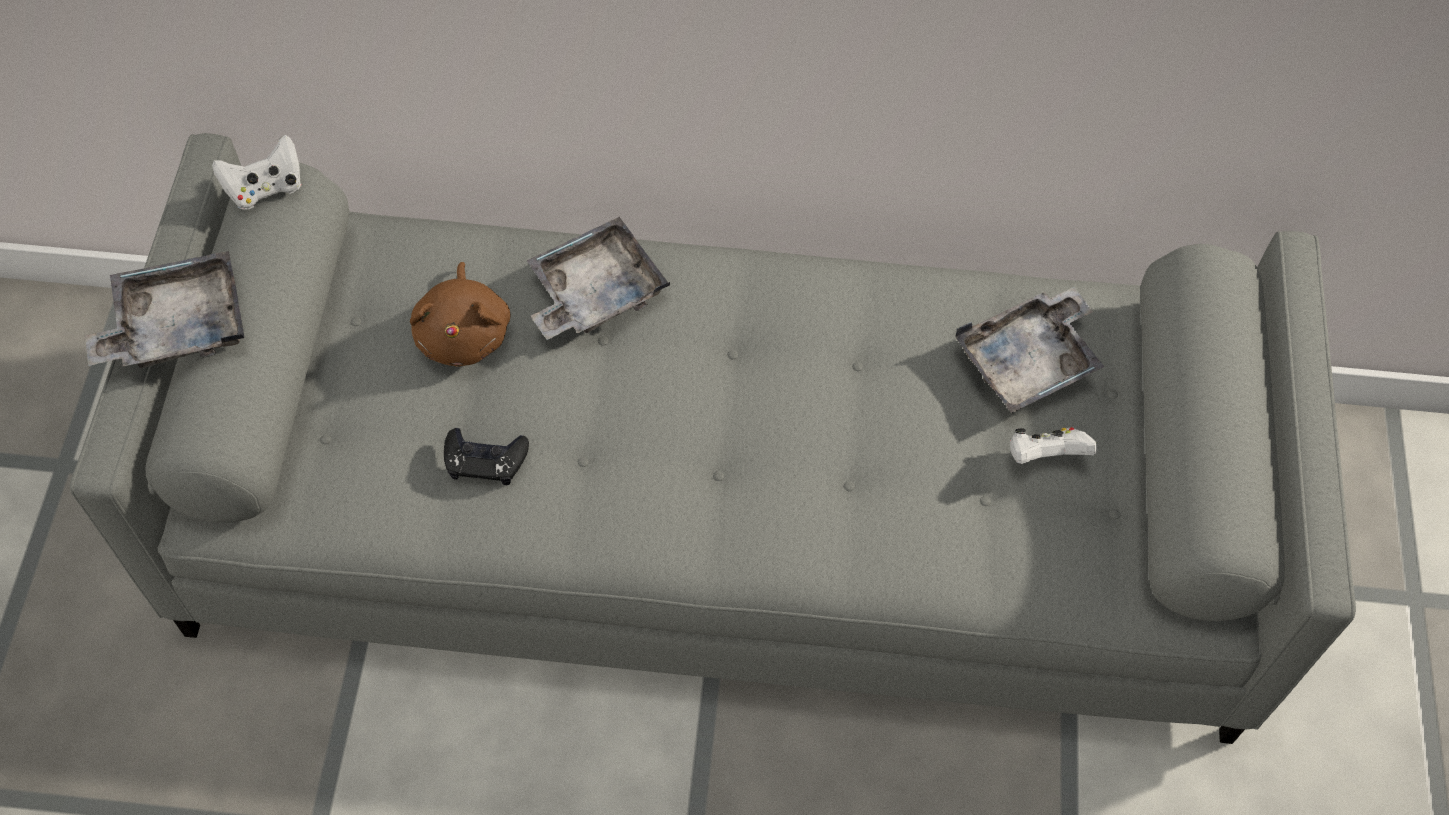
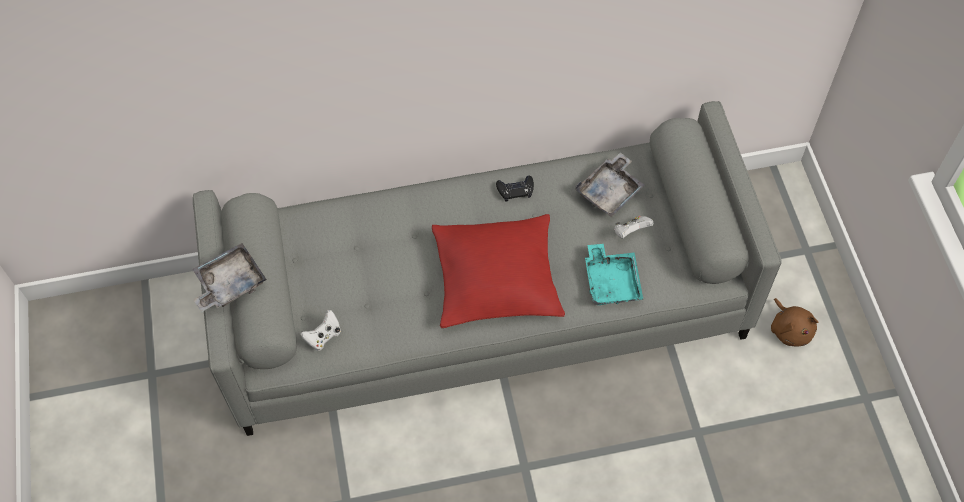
camera: 15 degrees left, 0 degrees up
white game controller [212,135,301,210] -> white game controller moved to [300,310,341,351]
brown plush toy [410,262,511,367] -> brown plush toy moved to [771,298,818,346]
black game controller [444,428,529,485] -> black game controller moved to [496,175,534,202]
grey tray [527,217,670,340] -> none
none -> red pillow [432,214,565,328]
none -> turquoise tray [585,244,643,305]

